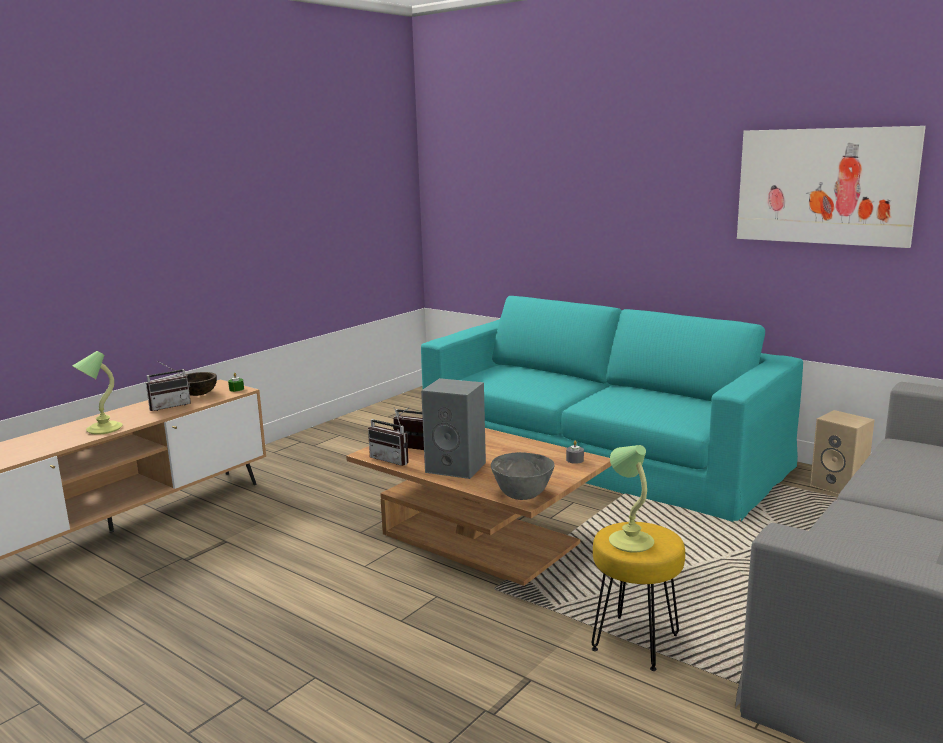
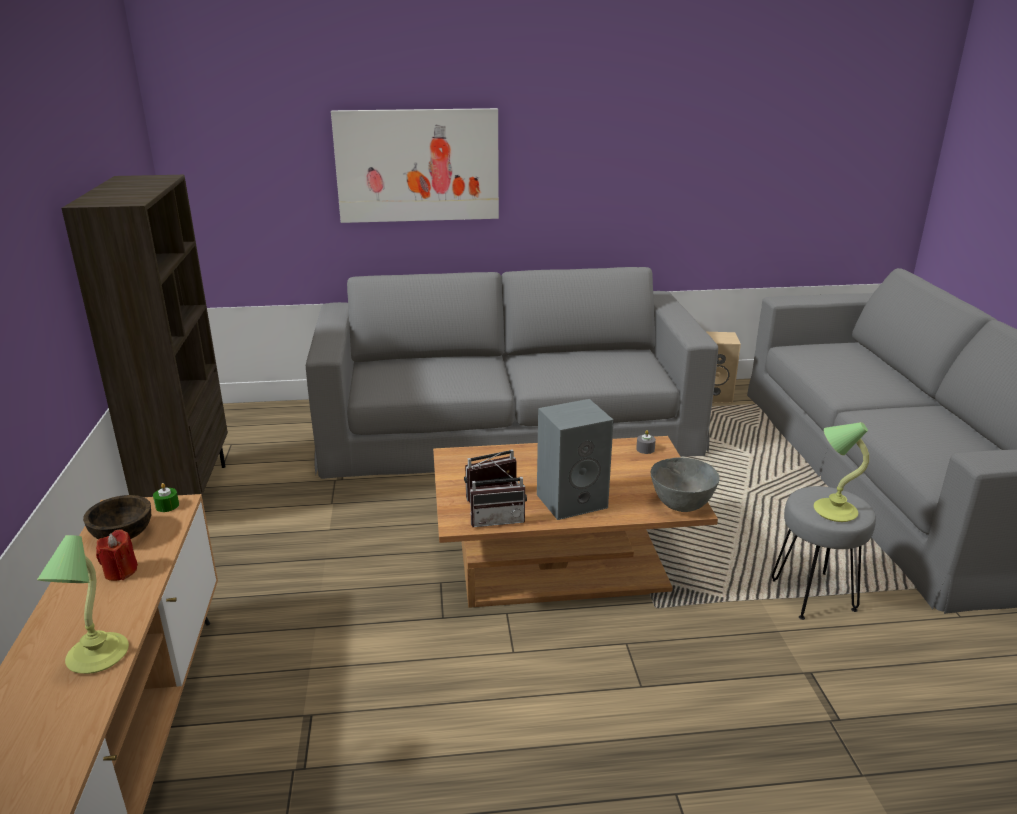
camera: 45 degrees left, 10 degrees up
radio [146,360,191,411] -> red candle [96,530,138,581]
turquoise sofa [421,296,803,522] -> grey sofa [306,267,718,479]
yellow stool [592,522,685,671] -> grey stool [772,486,876,620]
picture [737,126,926,248] -> picture moved to [331,108,499,223]
none -> brown bookcase [61,175,228,497]

